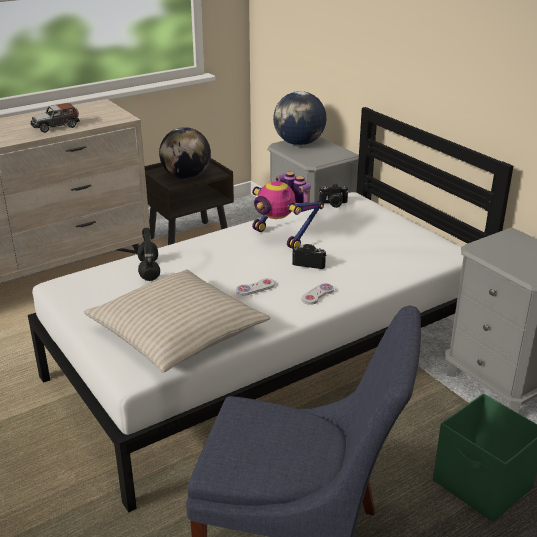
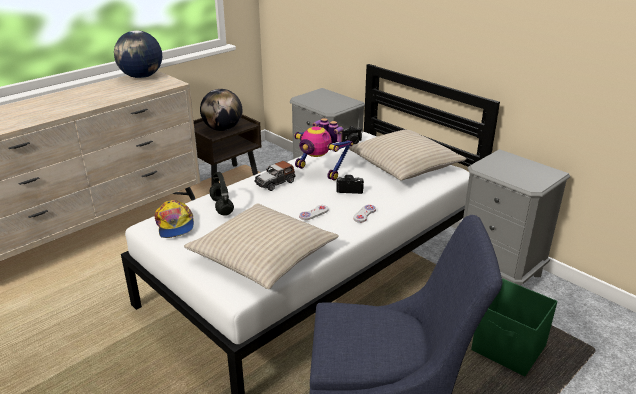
camera: 10 degrees left, 0 degrees up
toy car [30,103,79,133] -> toy car moved to [254,161,295,191]
globe [273,91,326,145] -> globe moved to [114,30,162,78]
none -> cap [155,200,194,238]
none -> beige pillow [349,130,466,181]

